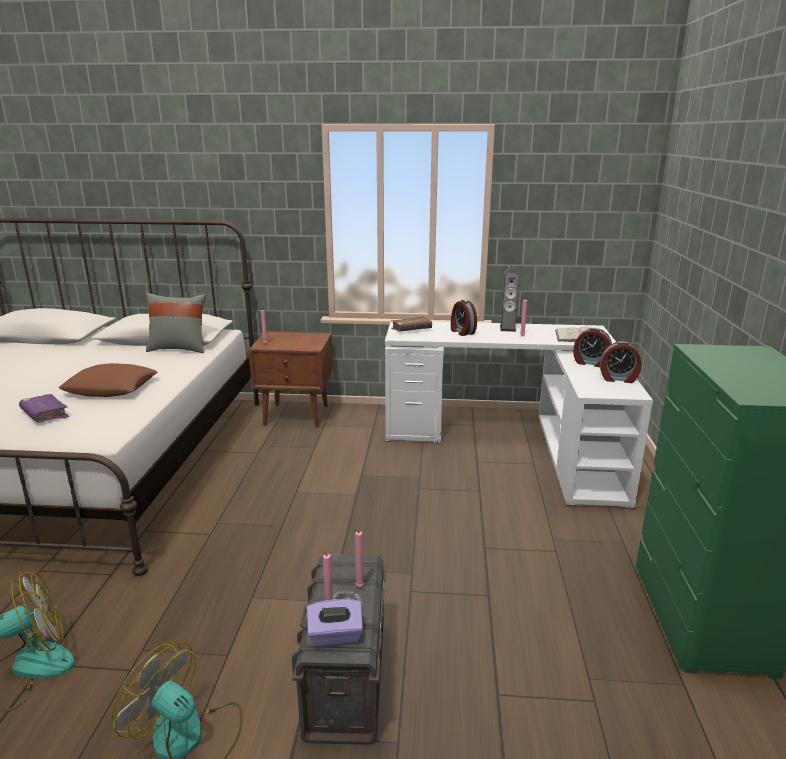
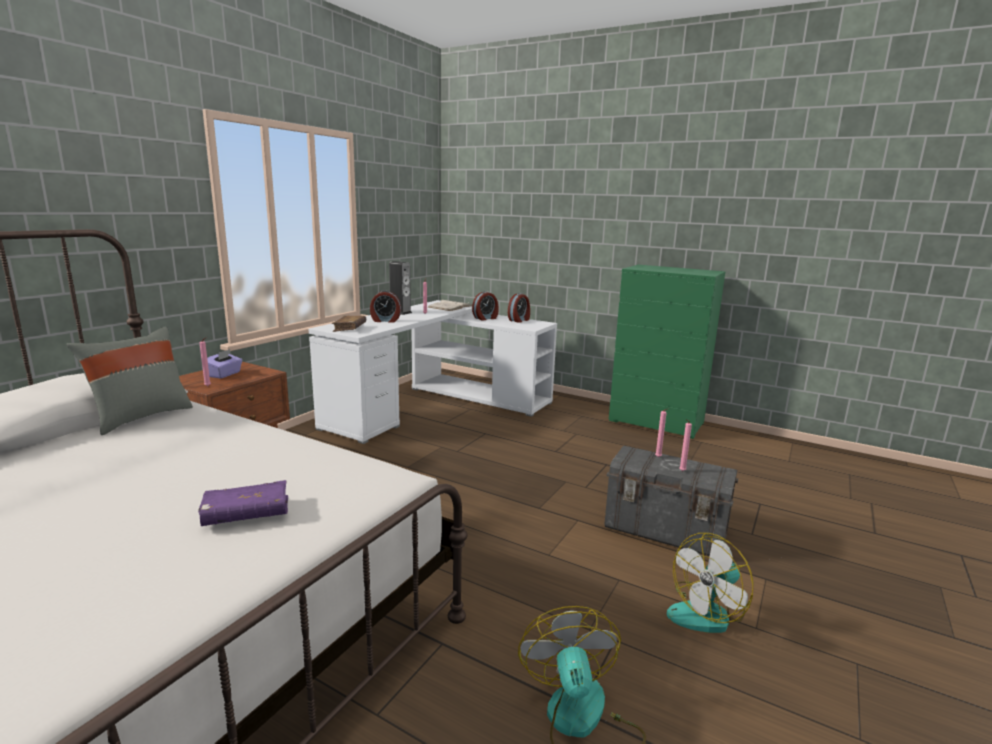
camera: 65 degrees left, 5 degrees down
brown pillow [59,363,158,397] -> none
purple tissue box [307,599,363,647] -> purple tissue box moved to [207,349,243,379]

